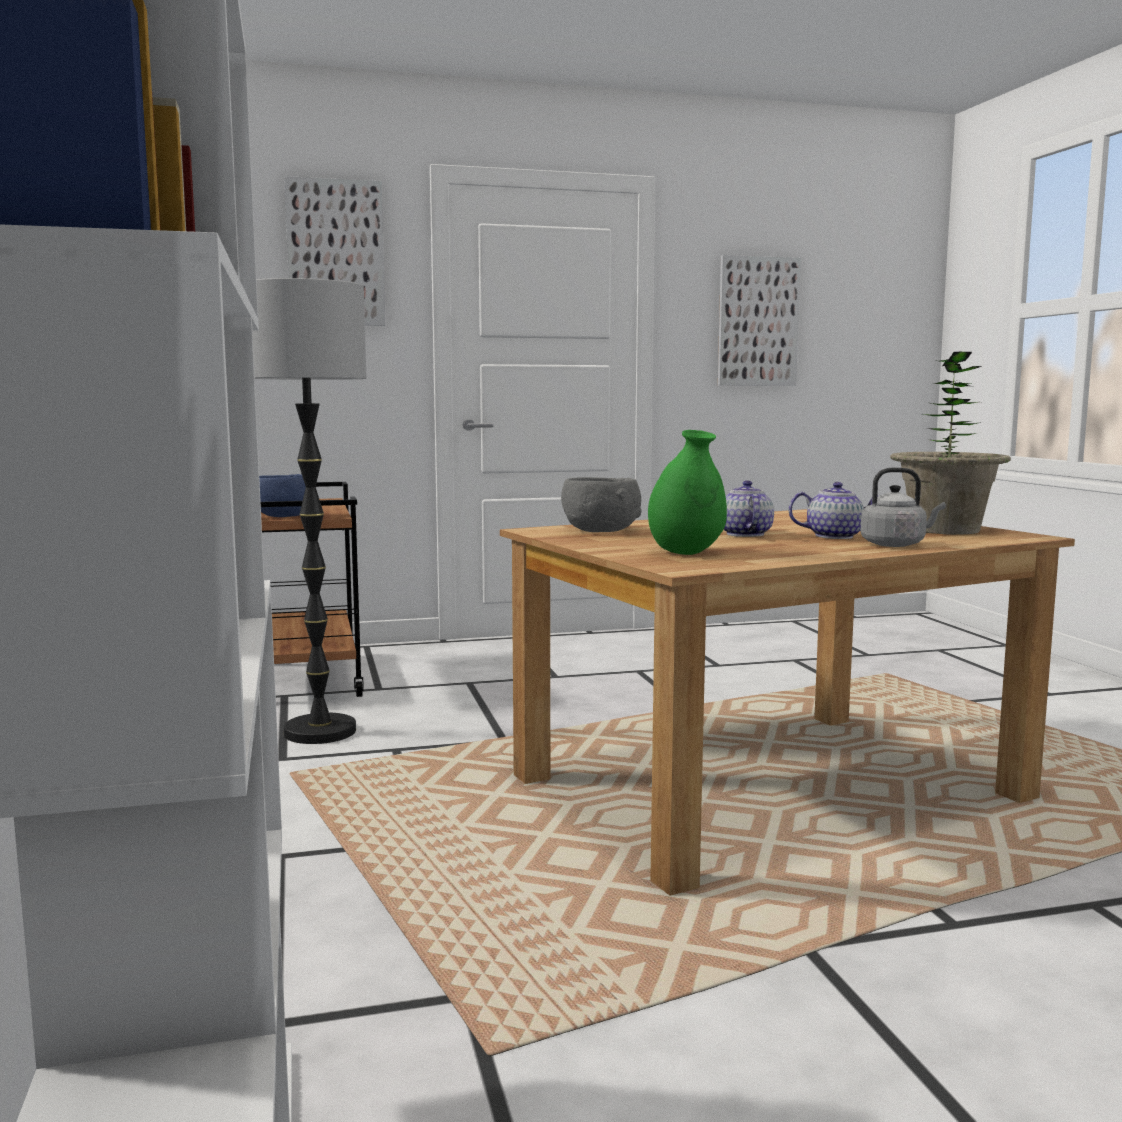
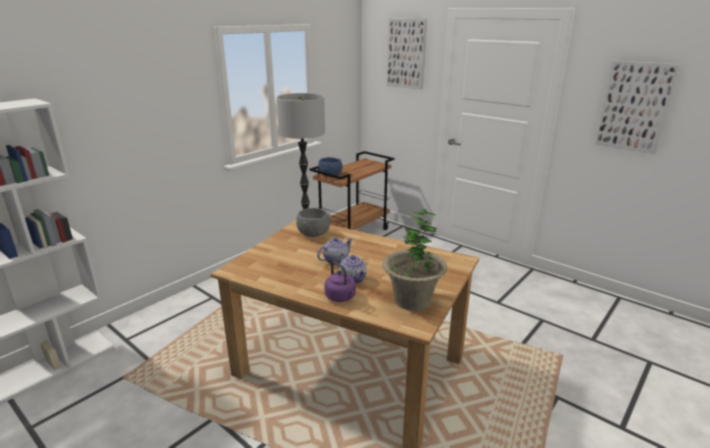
camera: 55 degrees right, 15 degrees up
green vase [648,430,727,555] -> none
grey kettle [861,468,946,547] -> purple kettle [324,261,356,302]

